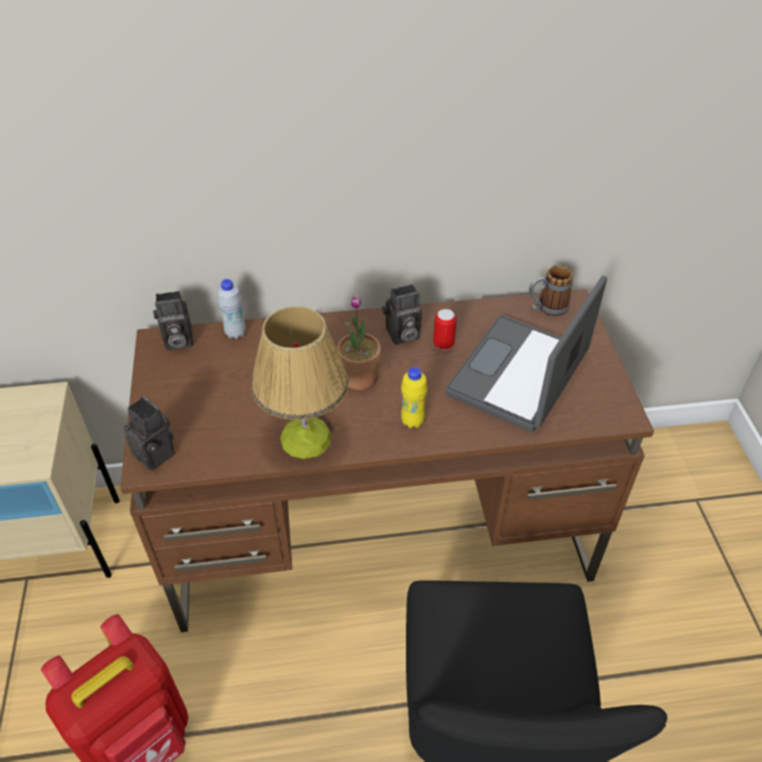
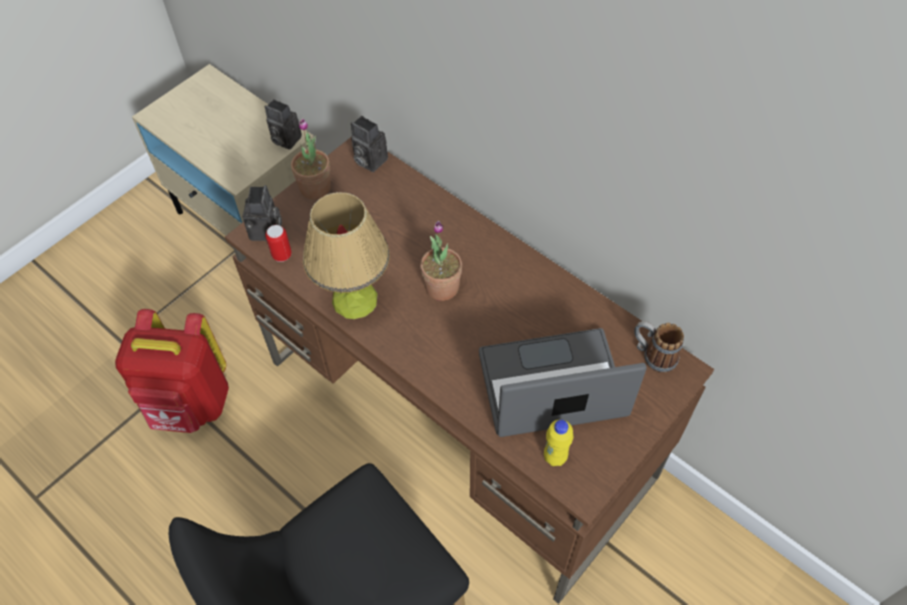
camera: 50 degrees right, 10 degrees up
white bottle [218,279,246,339] -> none
camera [382,284,422,345] -> camera moved to [265,99,302,150]
yellow bottle [401,367,427,428] -> yellow bottle moved to [544,420,573,466]
can [433,309,457,350] -> can moved to [265,225,292,262]
none -> potted plant [291,118,331,200]

